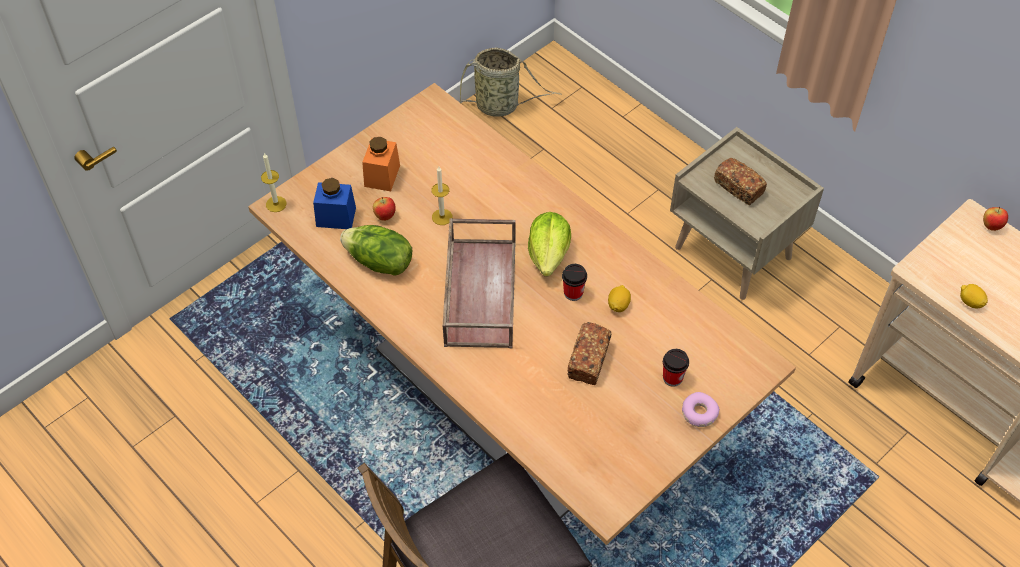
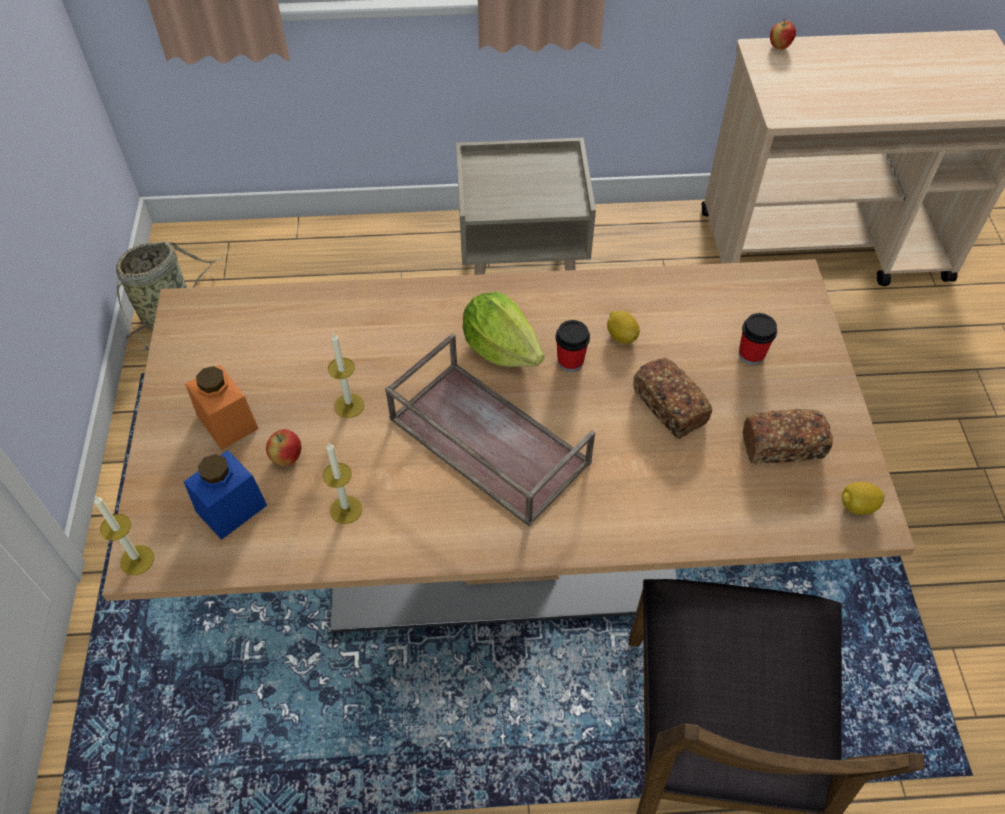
camera: 50 degrees left, 0 degrees up
lettuce [340,225,412,276] -> candle [323,443,362,524]
donut [682,392,720,427] -> none
bread [714,158,767,205] -> bread moved to [742,409,833,464]
lemon [960,284,988,309] -> lemon moved to [842,482,884,515]

